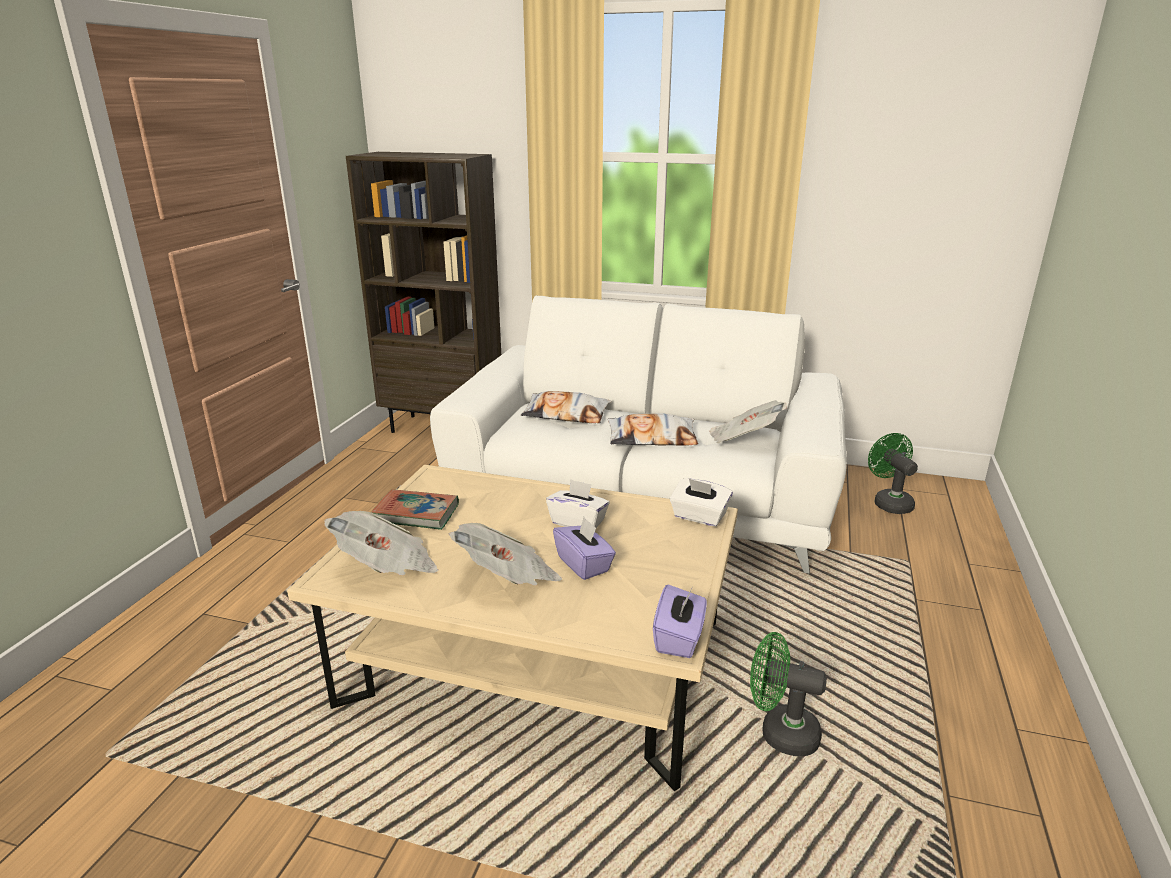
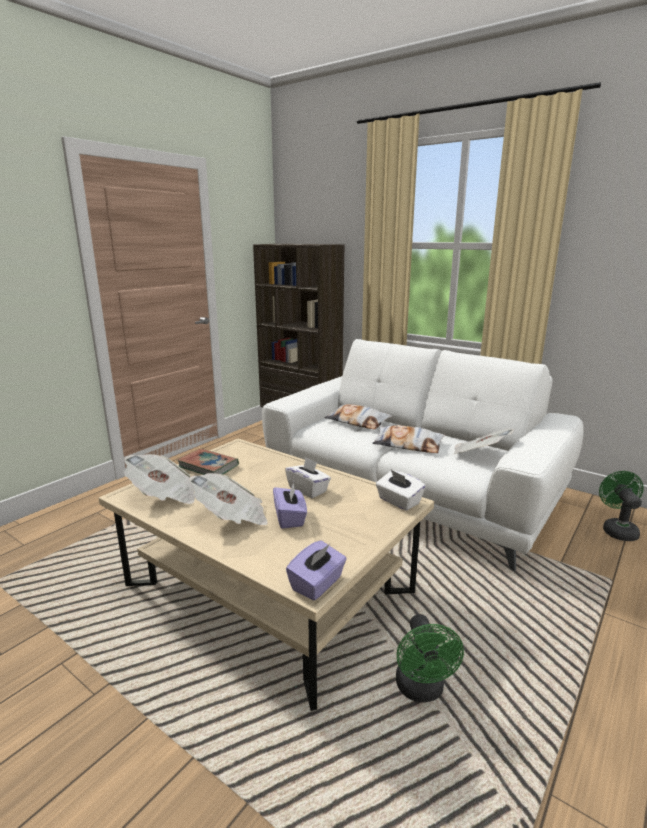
camera: 20 degrees right, 5 degrees down
green fan [750,632,827,756] -> green fan turned 135 degrees counterclockwise [396,614,464,702]

